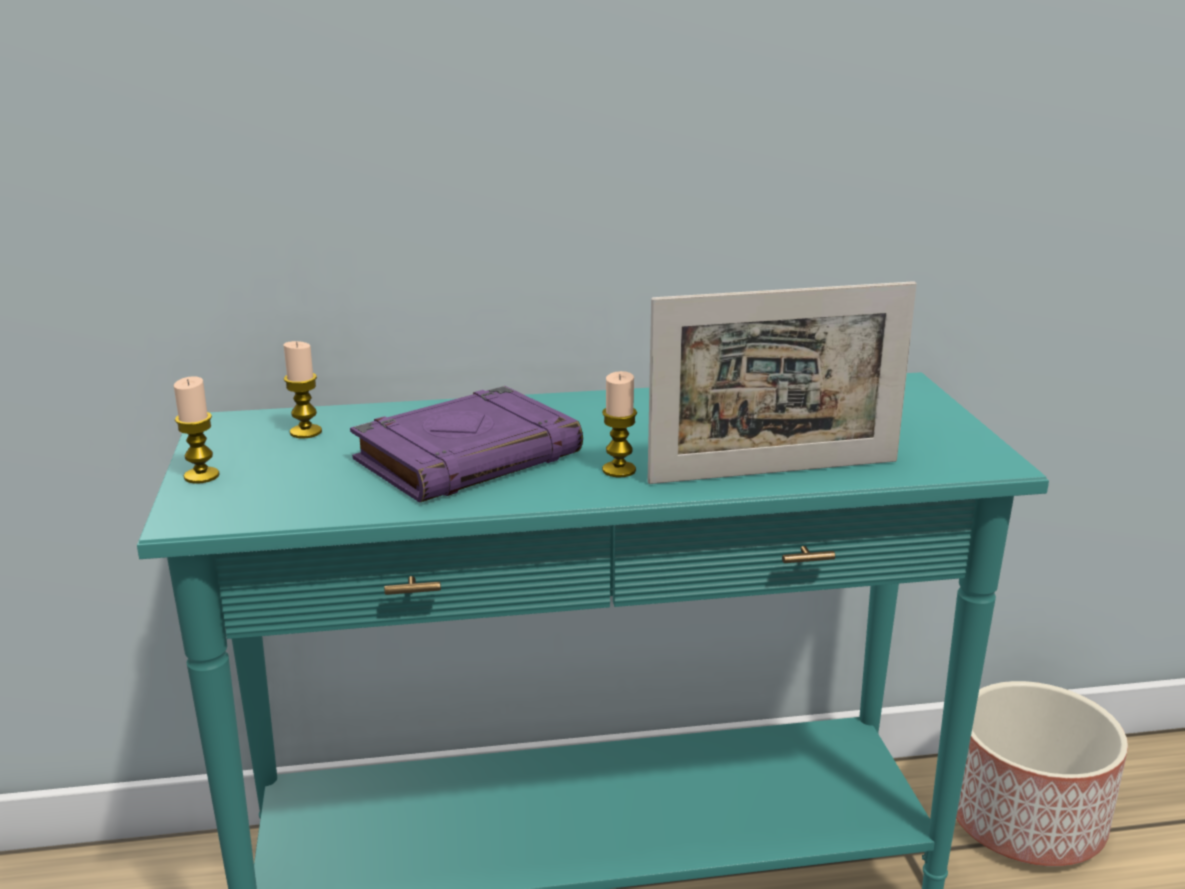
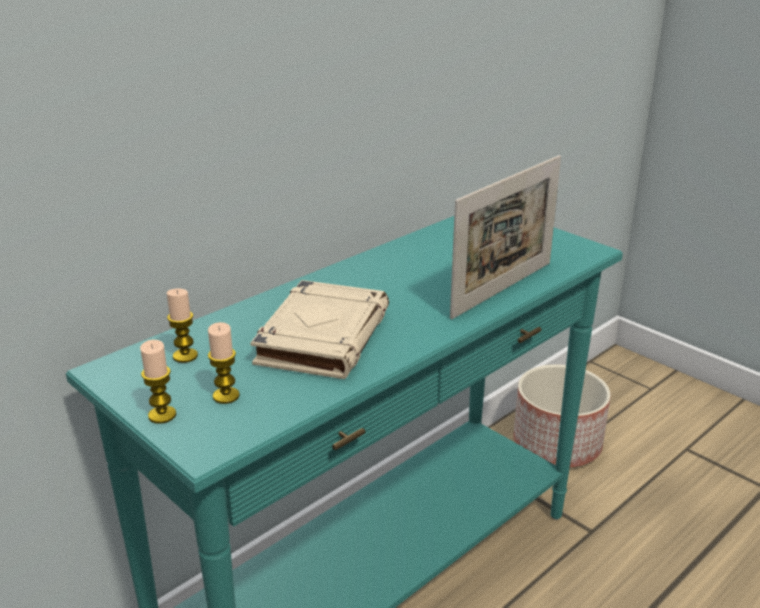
camera: 35 degrees left, 5 degrees up
purple book [350,386,583,503] -> beige book [251,280,389,379]
candle [602,371,637,477] -> candle moved to [208,322,240,404]

